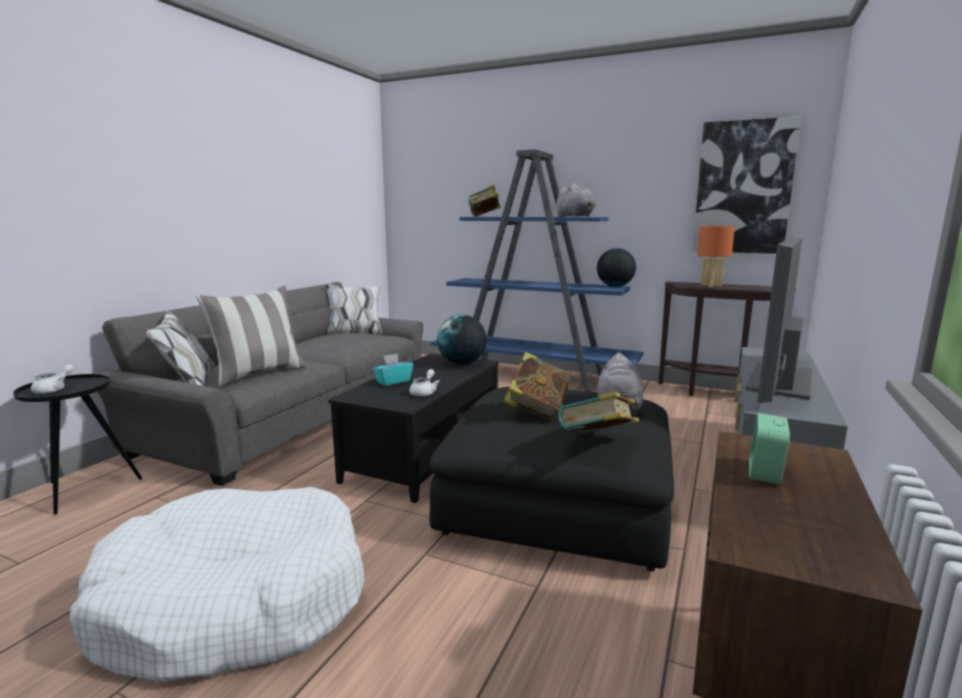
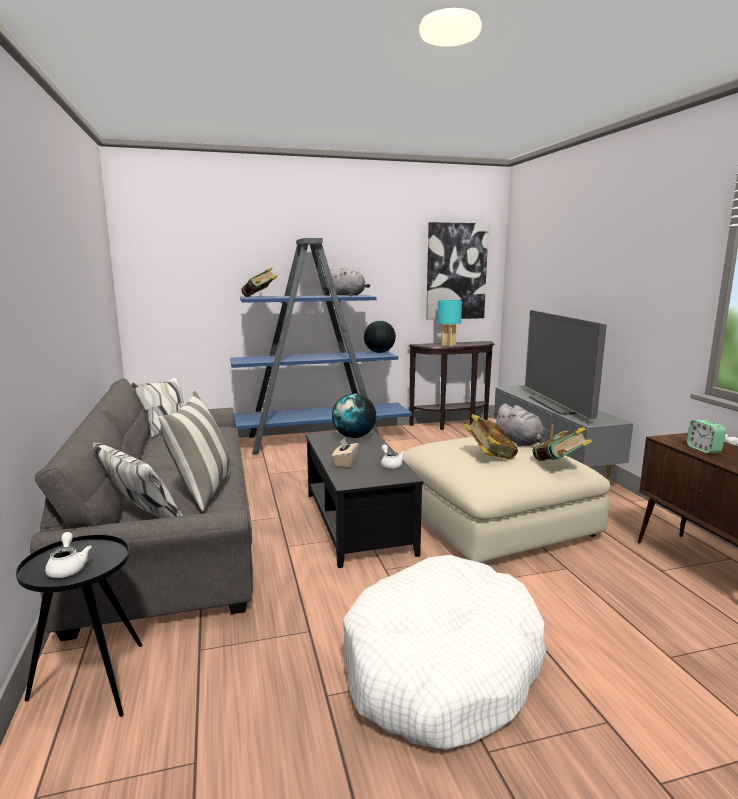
camera: 40 degrees left, 0 degrees up
turquoise tissue box [373,353,413,386] -> beige tissue box [332,437,359,468]
black ottoman [429,387,674,572] -> beige ottoman [403,437,610,562]
orange table lamp [697,226,735,287] -> turquoise table lamp [437,300,462,346]

